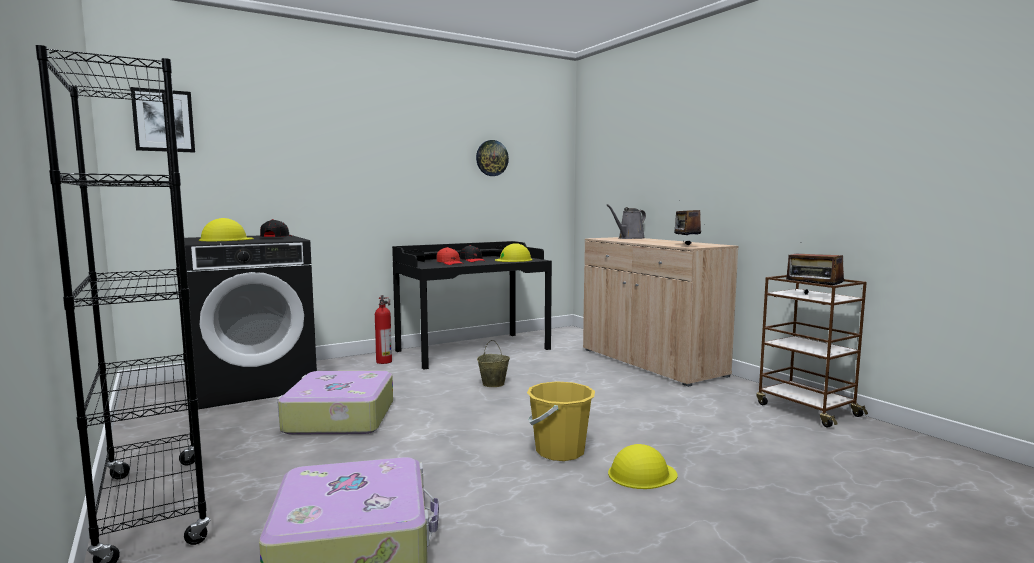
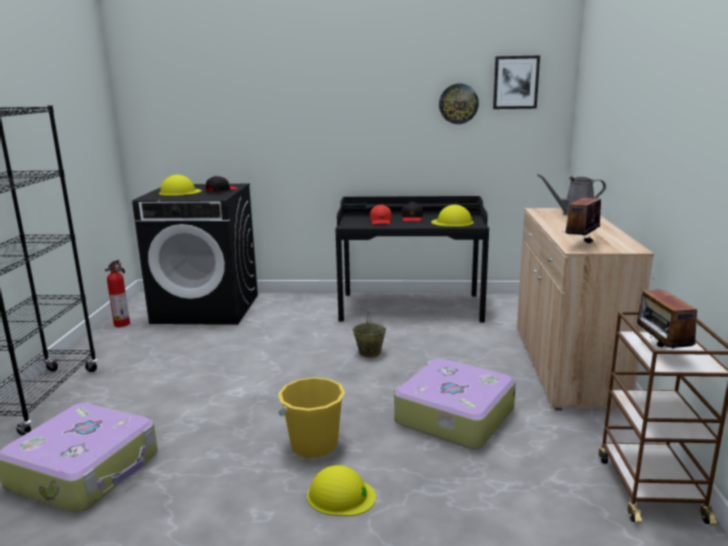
camera: 35 degrees right, 10 degrees up
picture [130,87,195,153] -> picture moved to [493,56,540,109]
suitcase [277,371,393,435] -> suitcase moved to [394,358,516,449]
fire extinguisher [375,295,392,364] -> fire extinguisher moved to [105,260,130,327]

